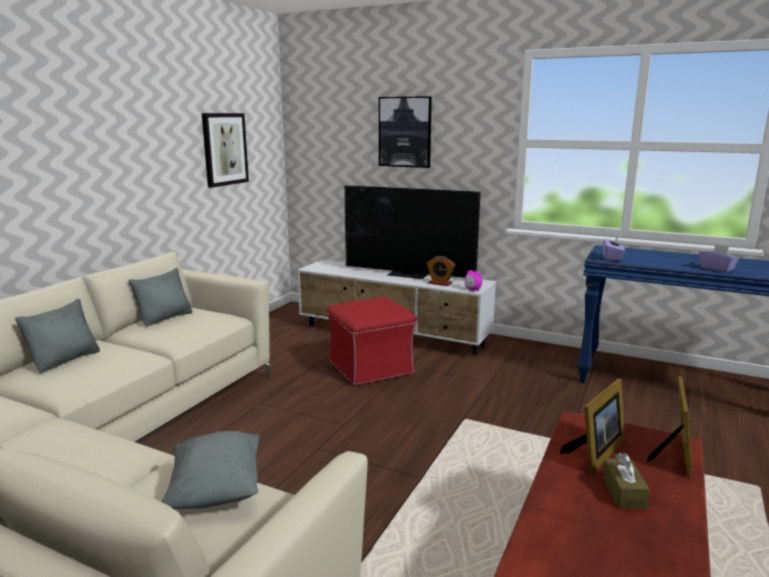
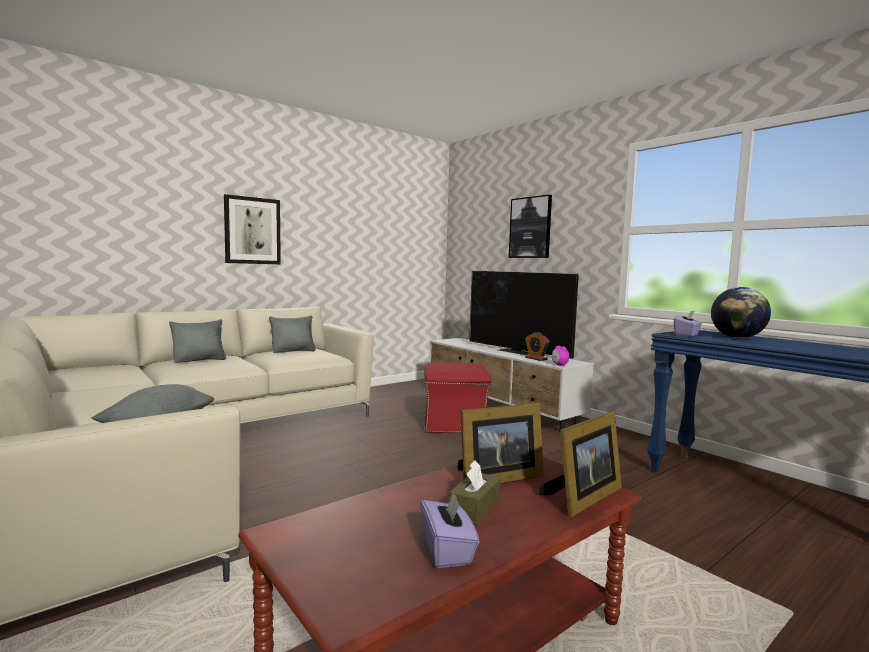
camera: 25 degrees right, 10 degrees down
picture [202,113,249,188] -> picture moved to [224,194,281,264]
purple tissue box [699,244,739,272] -> purple tissue box moved to [420,491,479,568]
none -> globe [711,287,771,338]

